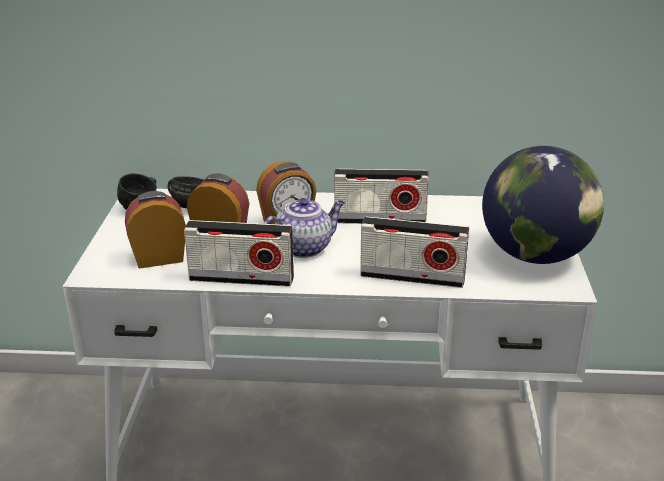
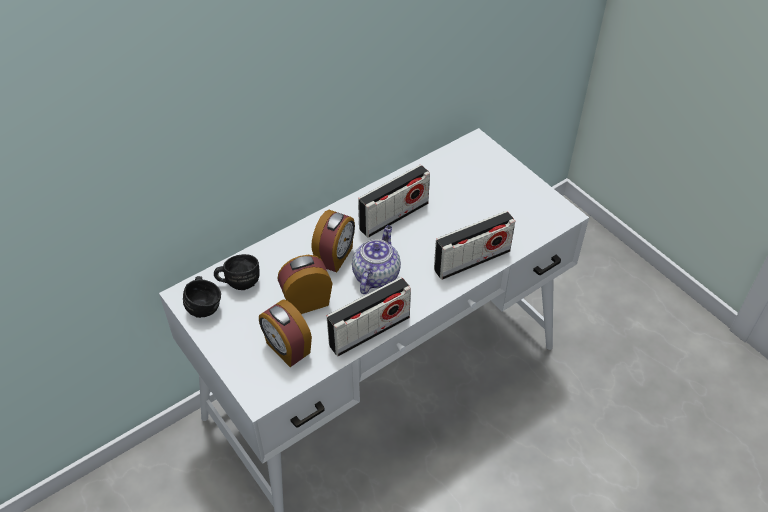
camera: 40 degrees left, 20 degrees up
alarm clock [125,191,186,269] -> alarm clock turned 75 degrees counterclockwise [259,299,312,367]
globe [482,146,604,264] -> none

